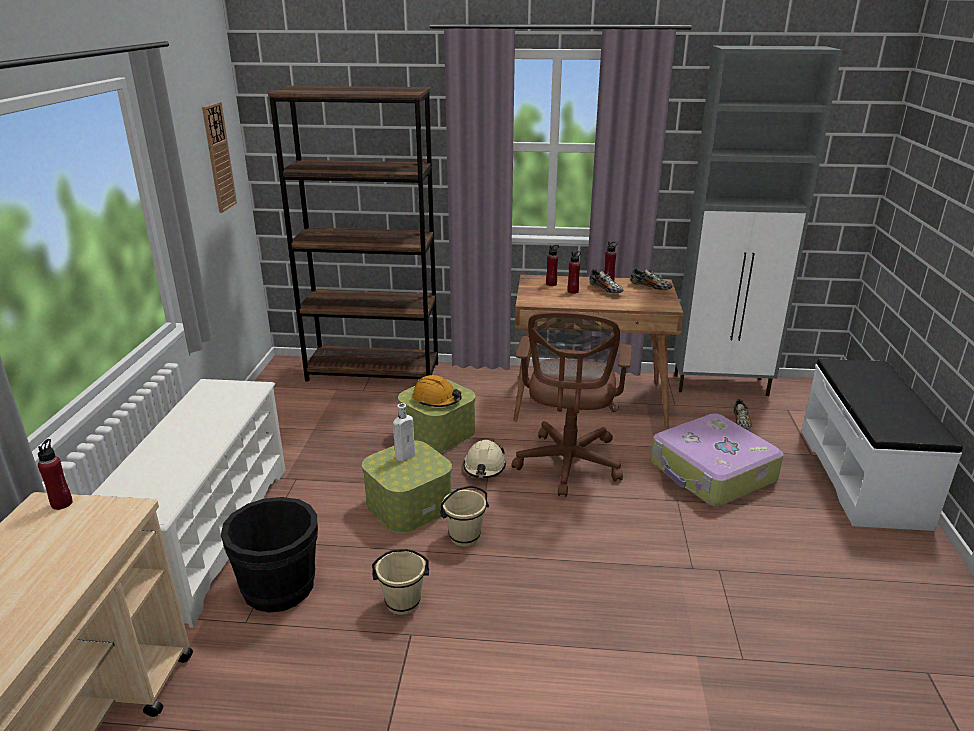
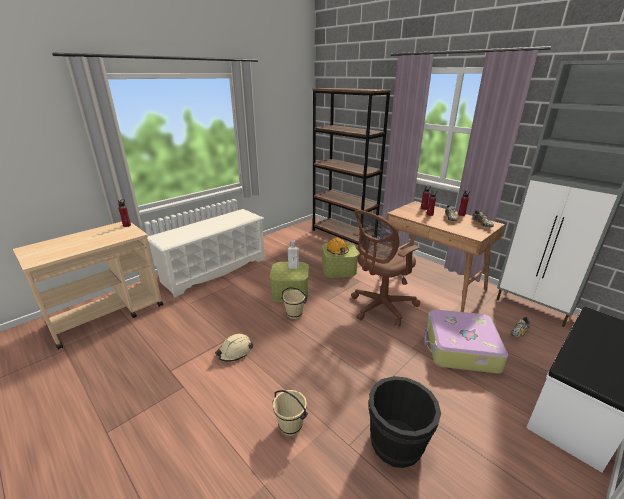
camera: 40 degrees right, 0 degrees up
wall clock [202,102,237,213] -> none
black bucket [221,497,318,613] -> black bucket moved to [369,376,441,468]
beige bucket [372,549,429,615] -> beige bucket moved to [273,390,308,436]
beige hard hat [463,440,506,478] -> beige hard hat moved to [215,334,253,362]

